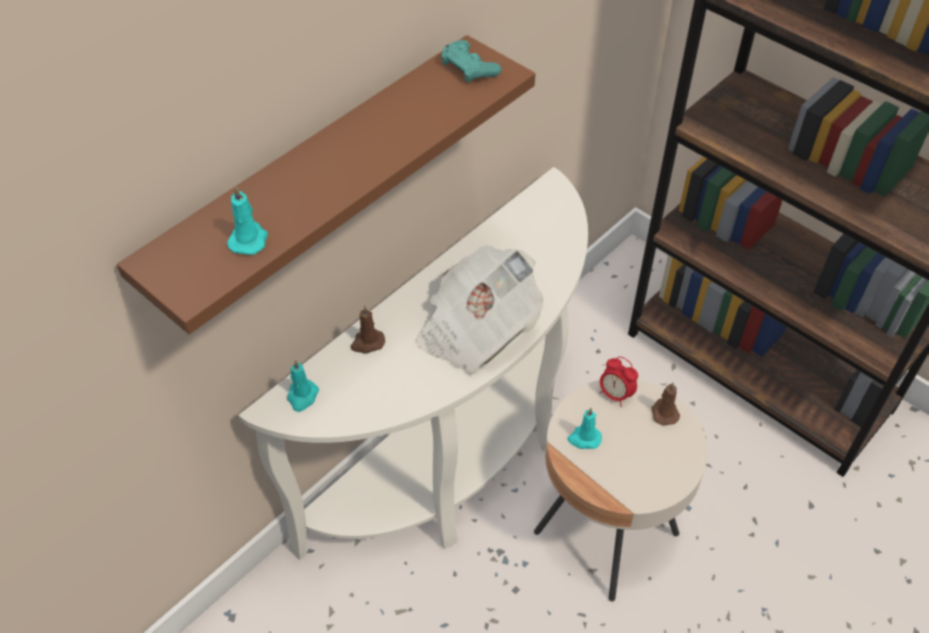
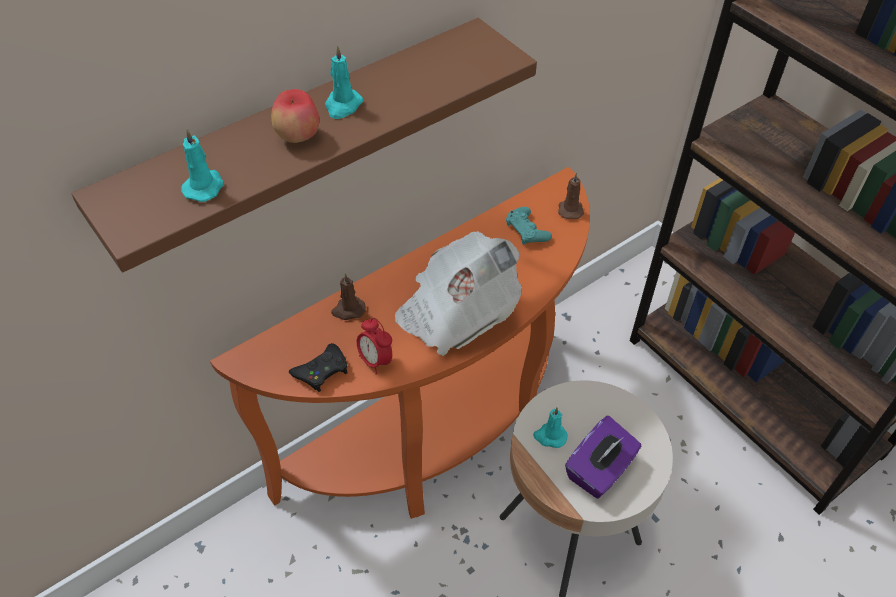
camera: 10 degrees right, 0 degrees up
white console table [239,167,588,560] -> orange console table [210,167,590,519]
turquoise candle [287,360,319,412] -> turquoise candle moved to [325,45,363,119]
turquoise game controller [441,40,501,83] -> turquoise game controller moved to [506,207,552,245]
alarm clock [600,357,638,407] -> alarm clock moved to [357,318,392,374]
brown candle [651,383,680,425] -> brown candle moved to [558,173,584,219]
none -> apple [271,89,319,143]
none -> black game controller [289,343,348,392]
none -> purple tissue box [565,416,641,499]

